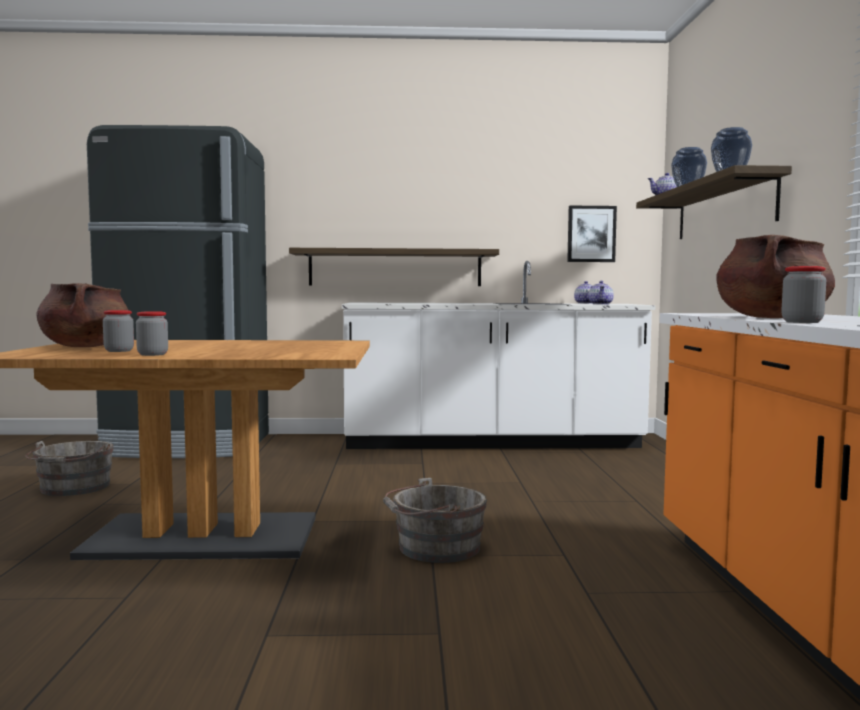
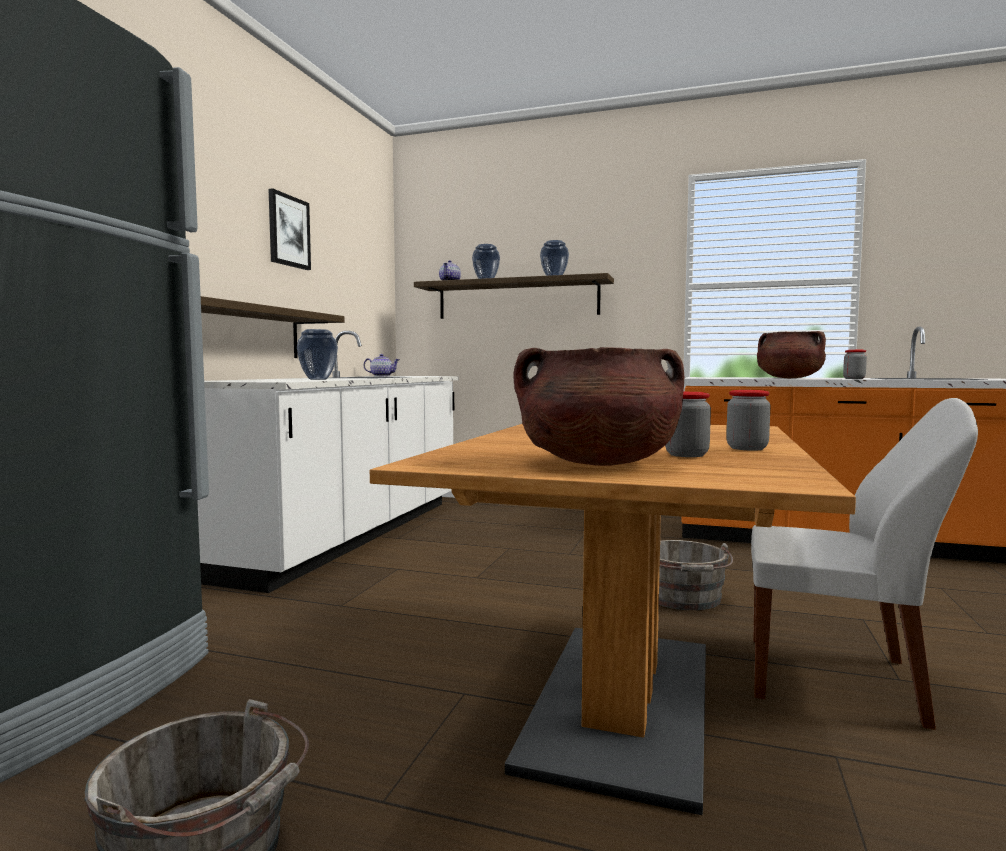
camera: 70 degrees left, 0 degrees up
picture [567,206,617,262] -> picture moved to [268,188,311,270]
teapot [589,281,614,305] -> none
none -> vase [297,329,338,380]
none -> white chair [751,398,978,730]

